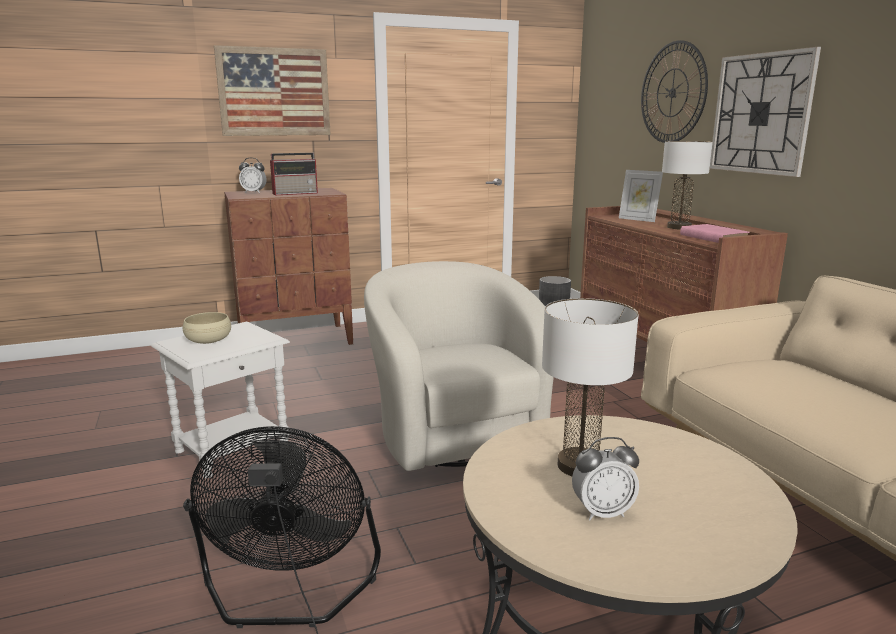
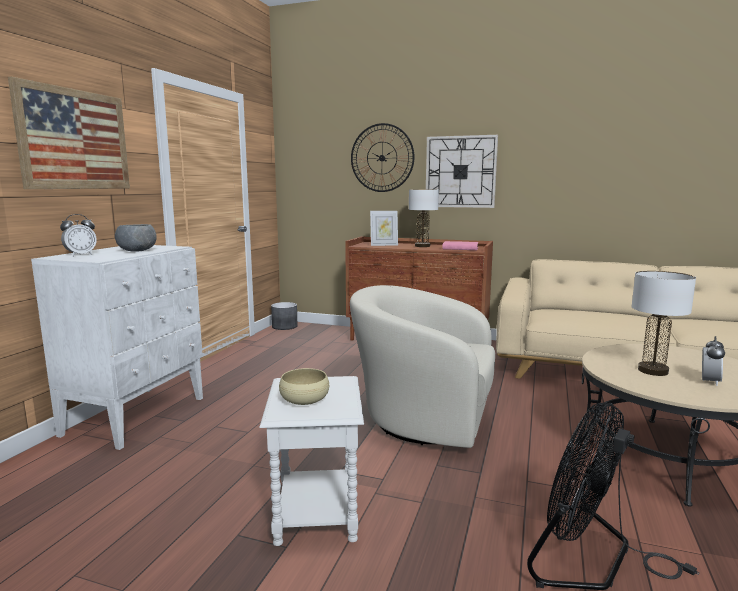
camera: 50 degrees left, 5 degrees down
brown dresser [224,188,353,345] -> white dresser [31,245,203,450]
radio [270,153,318,195] -> grey bowl [115,224,157,252]

